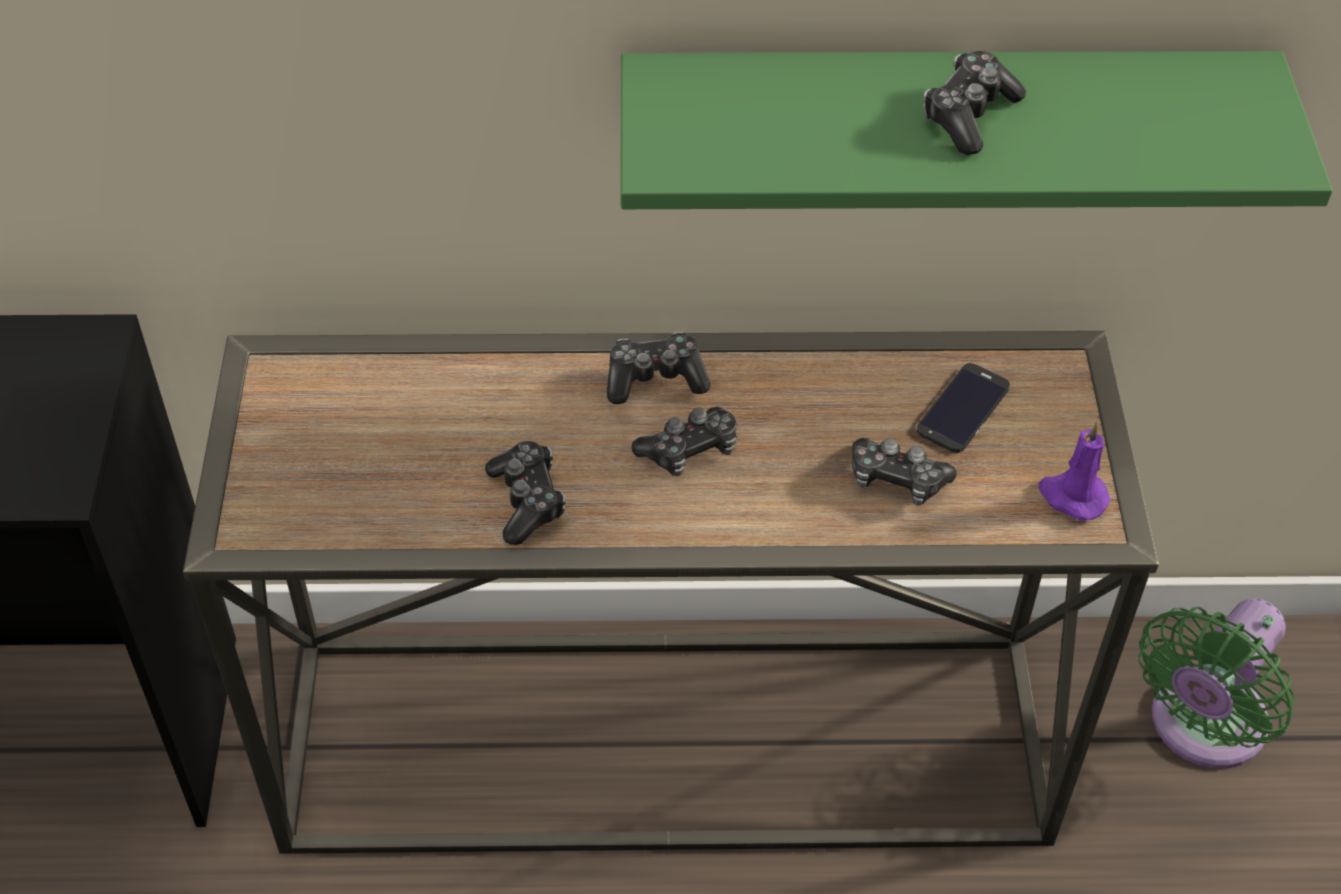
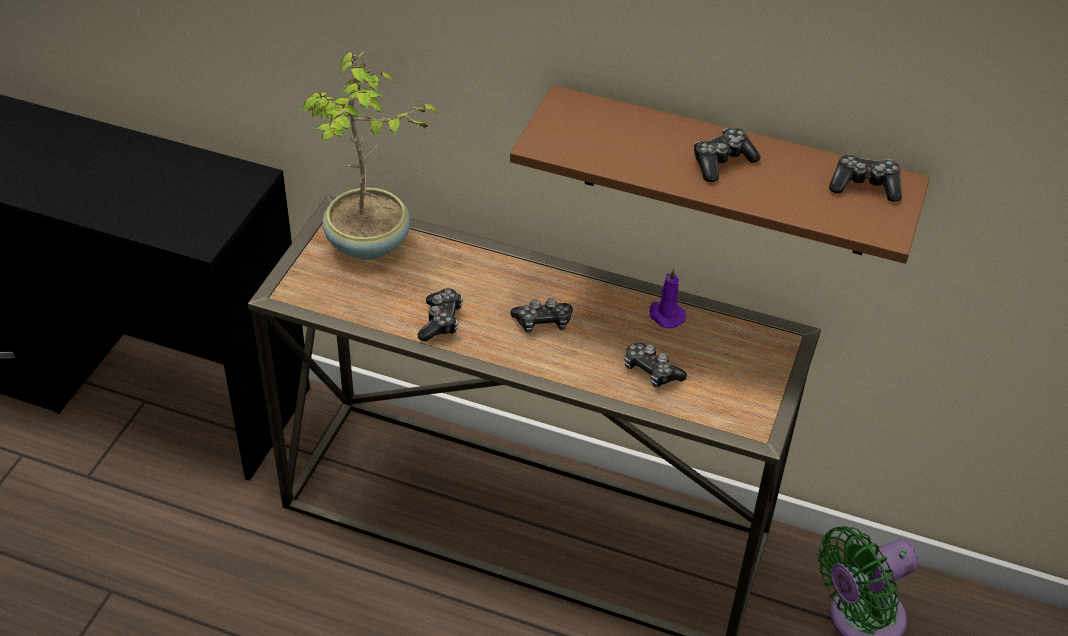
camera: 20 degrees right, 5 degrees down
game controller [607,332,711,404] -> game controller moved to [829,154,902,202]
green shelf [620,51,1333,209] -> brown shelf [510,85,930,264]
phone [917,363,1010,453] -> none
purple candle [1039,422,1110,521] -> purple candle moved to [649,267,686,328]
none -> potted plant [301,52,439,260]

